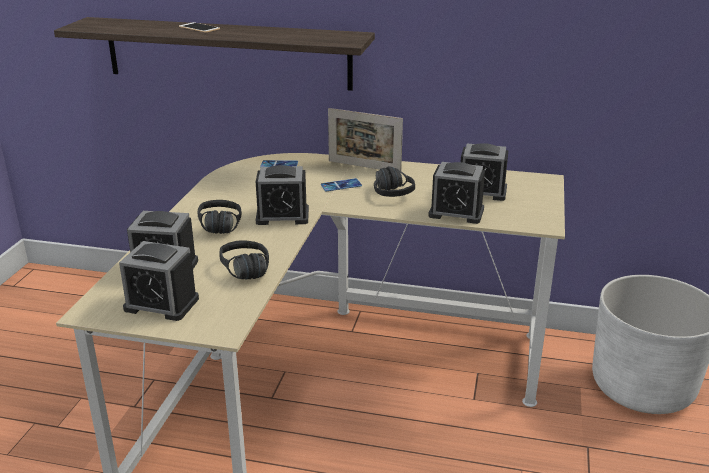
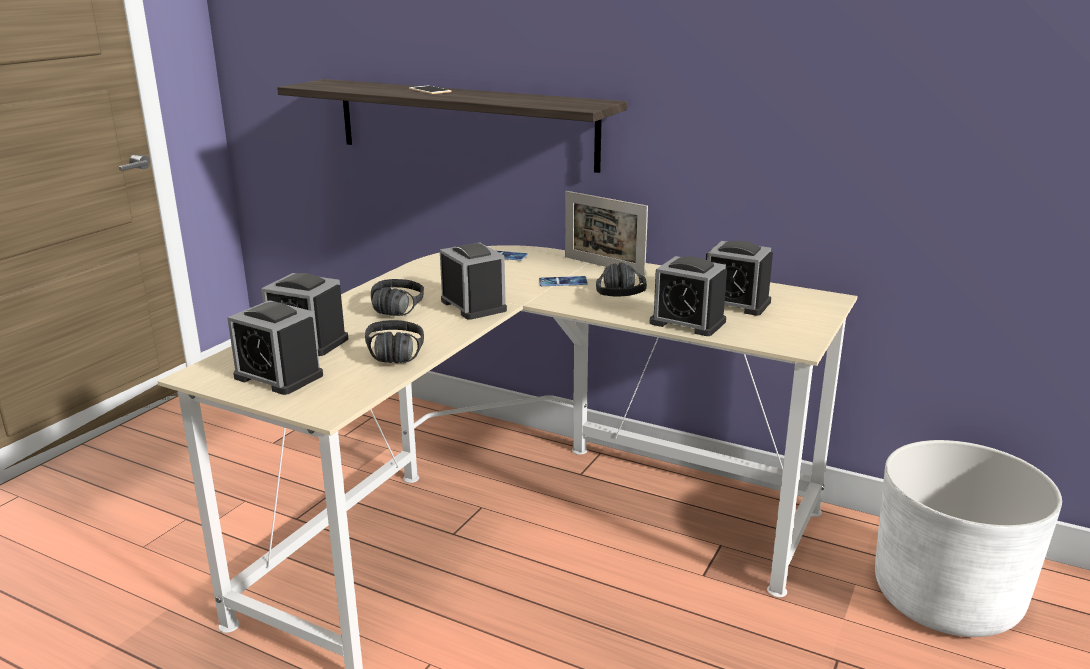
camera: 15 degrees right, 5 degrees down
alarm clock [256,165,309,225] -> alarm clock turned 135 degrees counterclockwise [440,242,507,320]

